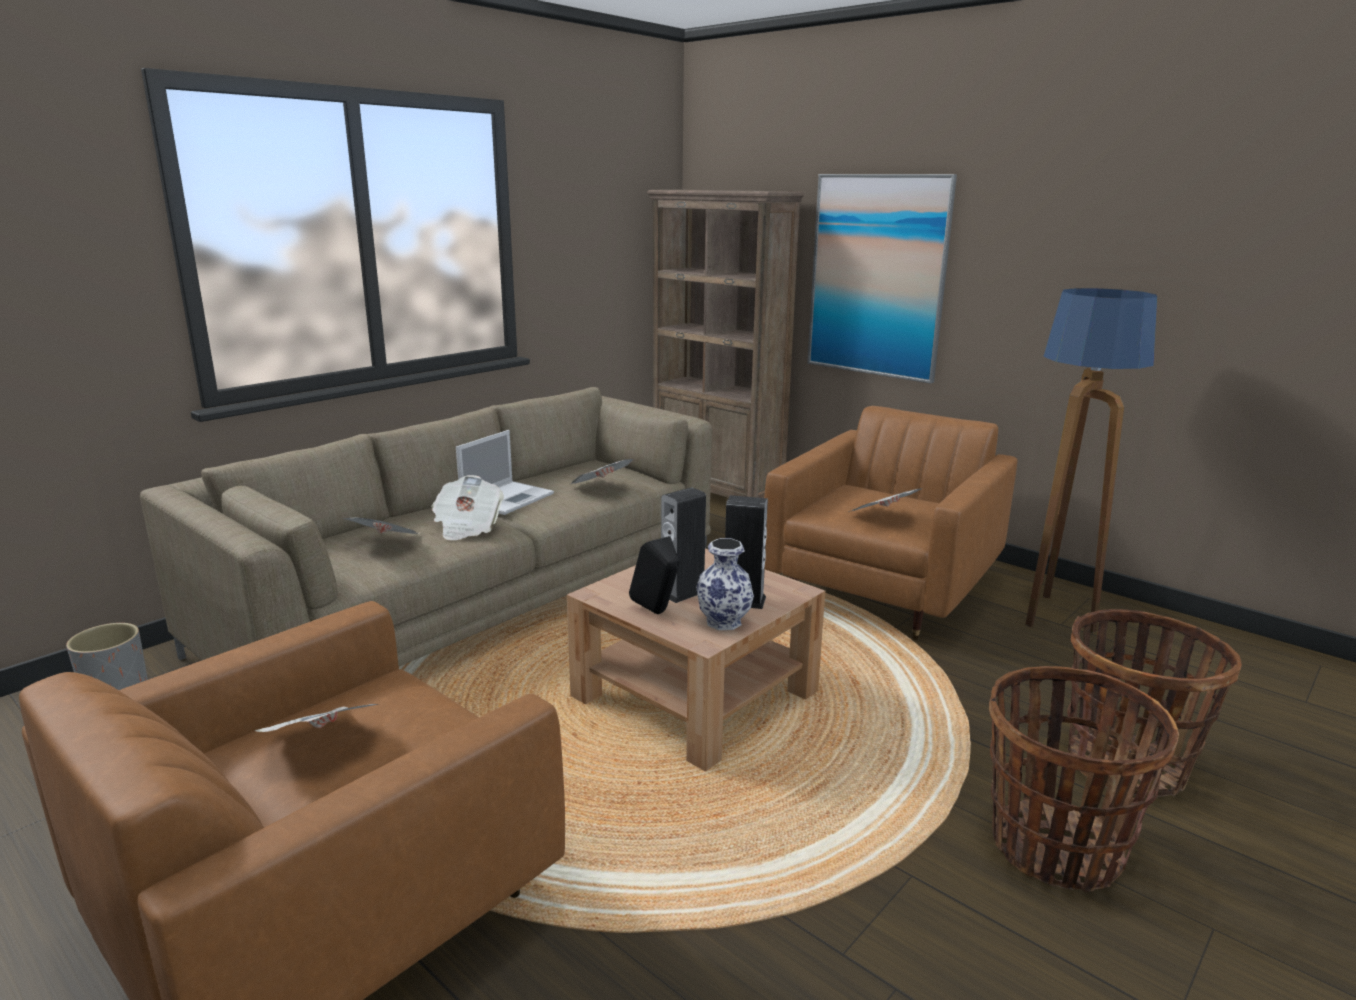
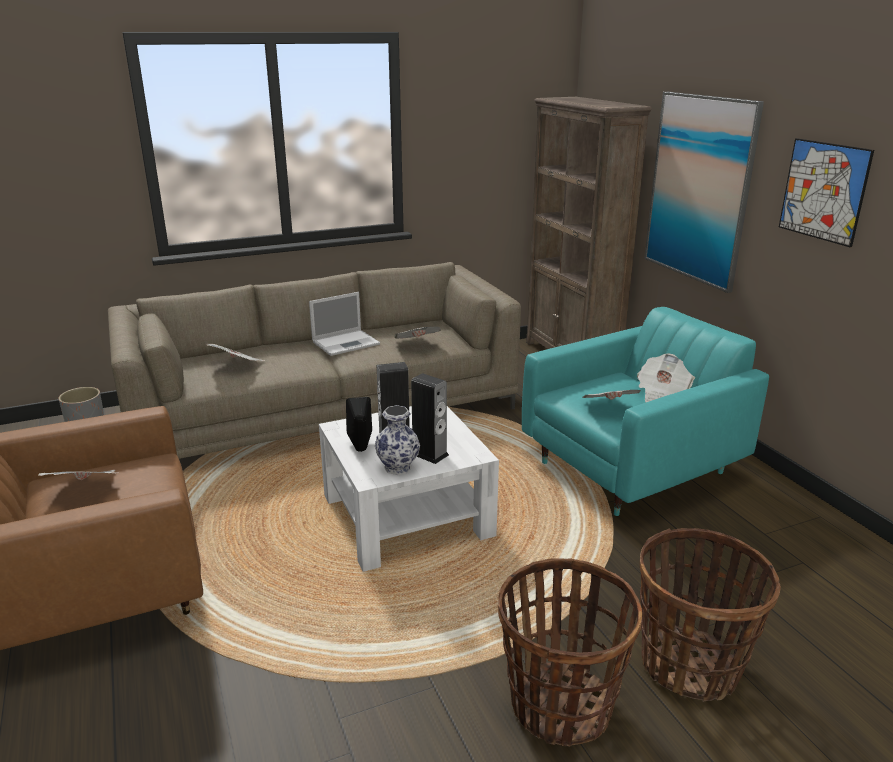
camera: 25 degrees right, 5 degrees up
newspaper [432,475,504,540] -> newspaper moved to [637,353,696,402]
brown coffee table [567,549,825,771] -> white coffee table [319,406,499,572]
brown armchair [764,406,1017,640] -> turquoise armchair [522,307,769,516]
floor lamp [1025,288,1157,633] -> none
none -> picture [779,138,874,248]

